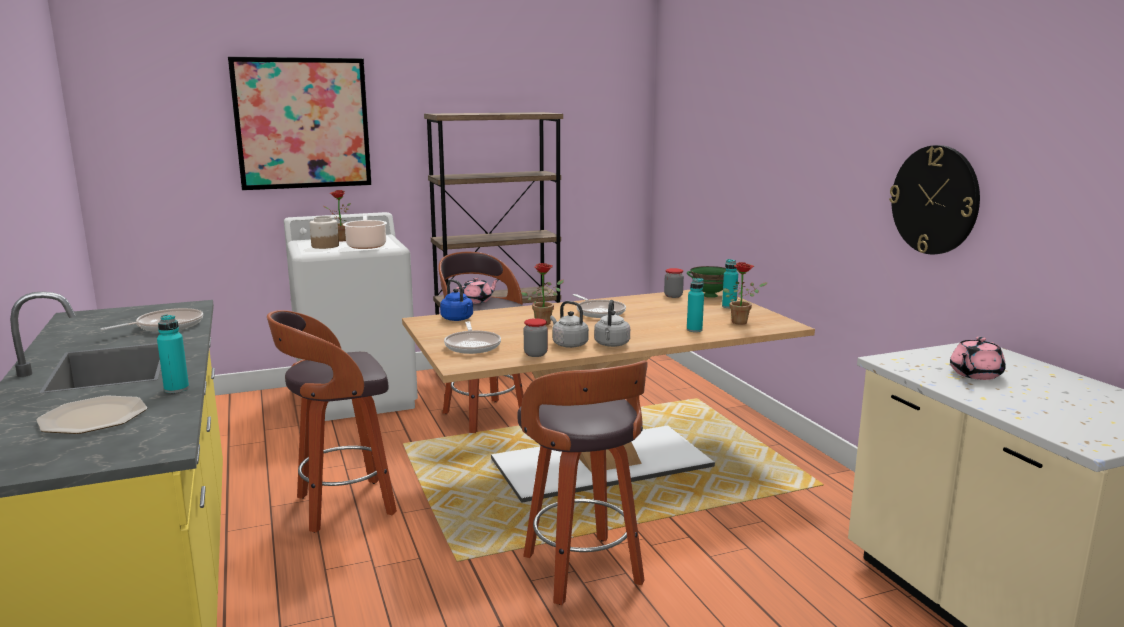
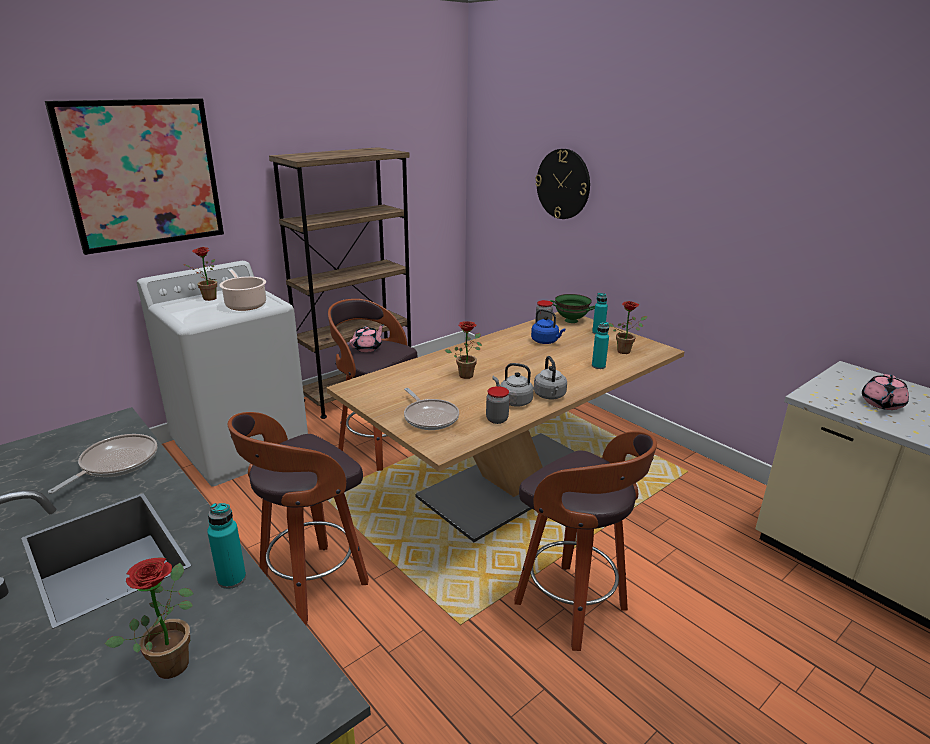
camera: 20 degrees left, 10 degrees up
plate [36,395,147,434] -> potted plant [105,558,193,679]
jar [310,216,339,249] -> none
blue kettle [440,279,473,321] -> blue kettle moved to [531,309,566,344]
frying pan [573,294,626,318] -> none
wall clock [889,145,980,254] -> wall clock moved to [535,149,590,219]

